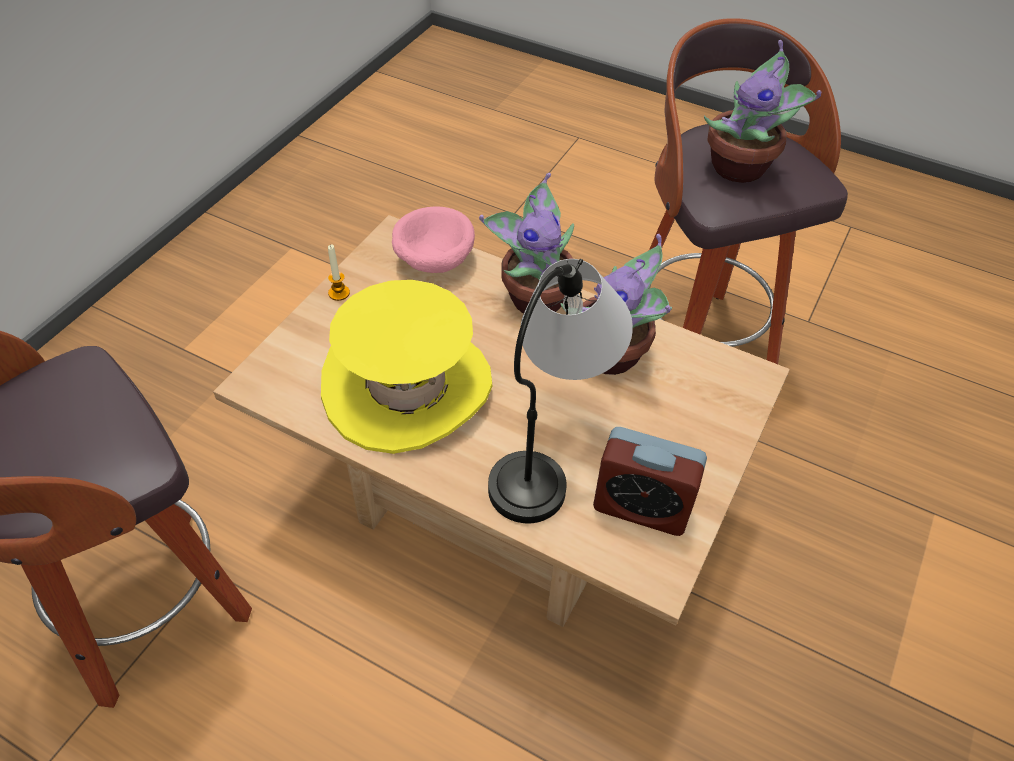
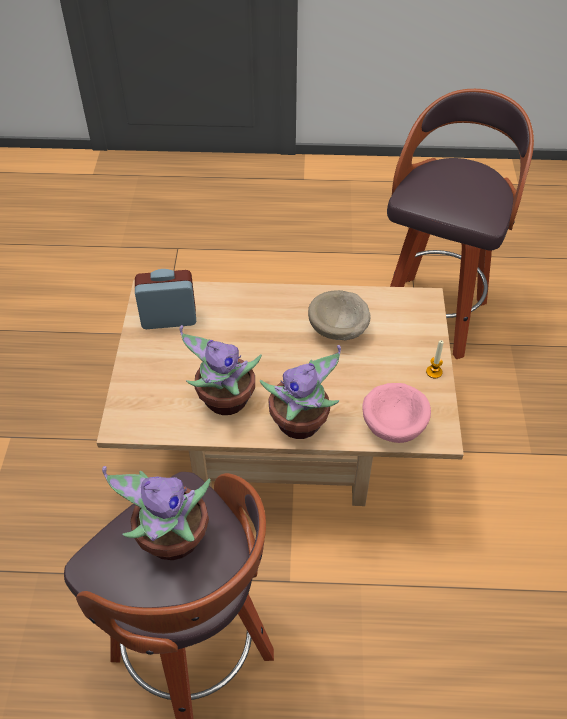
camera: 155 degrees right, 0 degrees up
yellow hat [321,280,493,454] -> beige bowl [308,290,371,340]
table lamp [488,259,633,523] -> none

